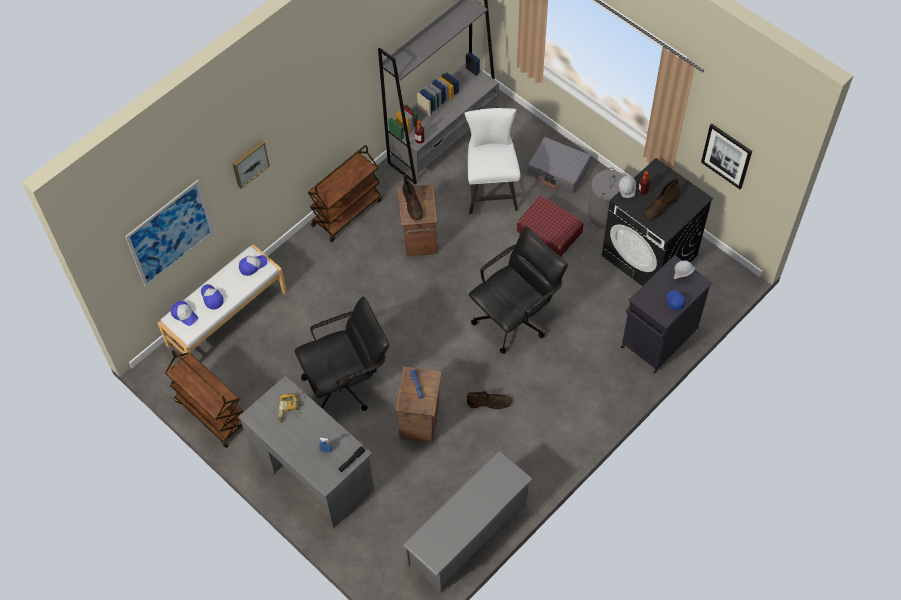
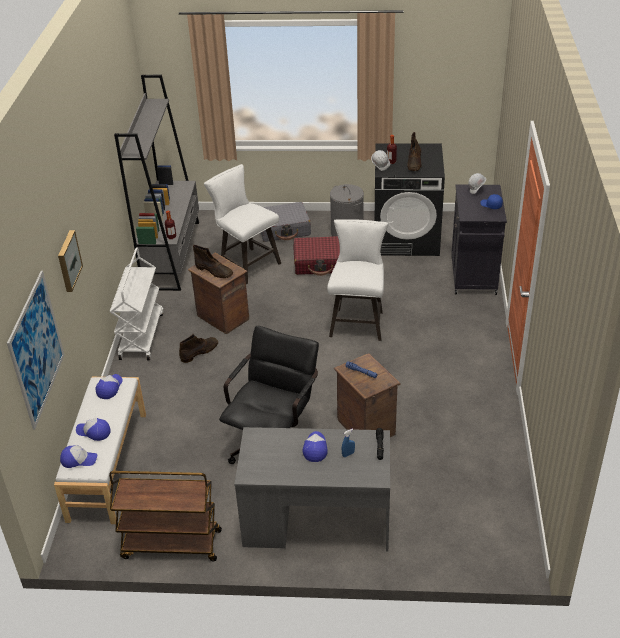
camera: 40 degrees left, 20 degrees down
power drill [278,392,302,423] -> none
brown cart [308,145,382,242] -> white cart [110,248,163,360]
grey shoe rack [403,450,533,593] -> none
brown boot [467,391,512,409] -> brown boot moved to [179,334,218,363]
black office chair [469,227,568,354] -> white stool [327,219,388,341]
picture [701,124,752,189] -> none
none -> cap [303,431,328,462]

